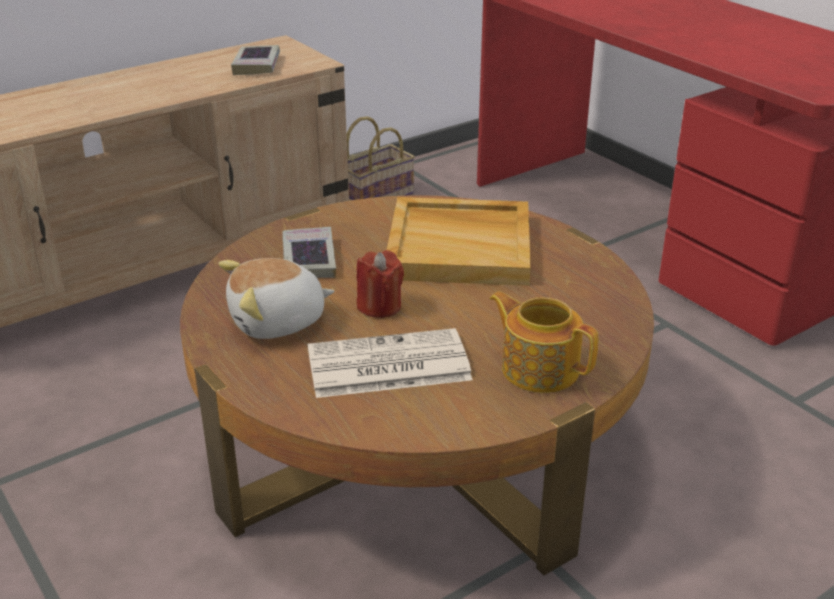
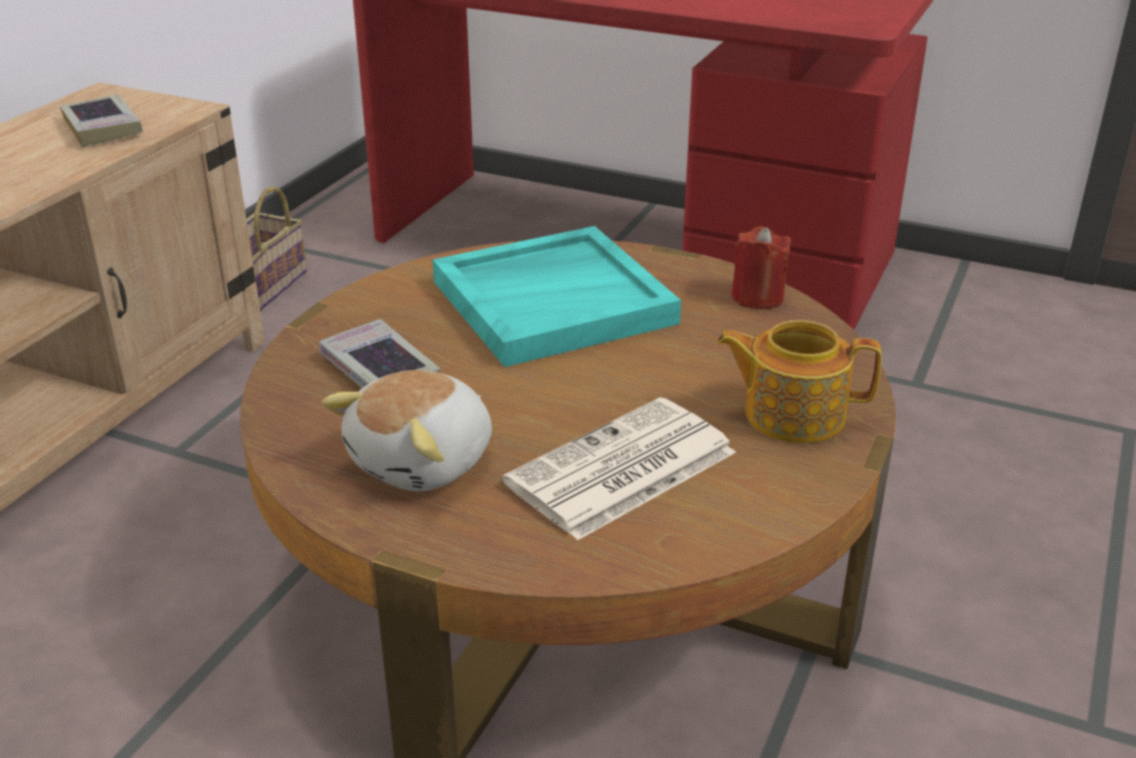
camera: 30 degrees left, 0 degrees up
red candle [357,250,404,318] -> red candle moved to [731,226,791,309]
beige tray [387,197,531,286] -> turquoise tray [433,226,681,367]

